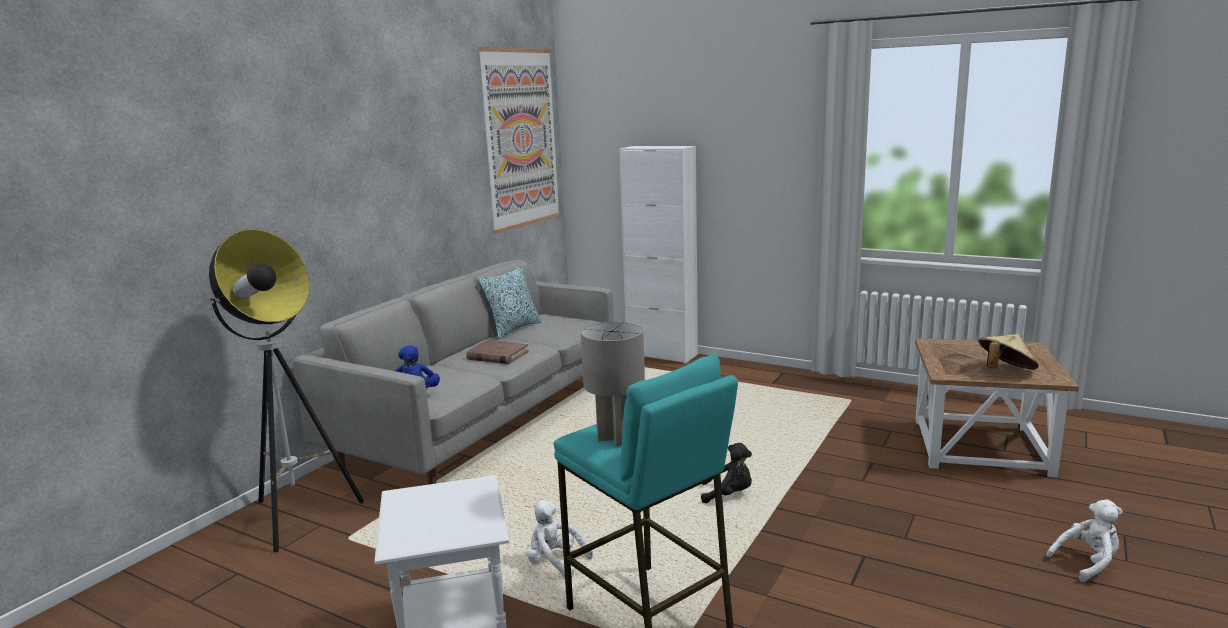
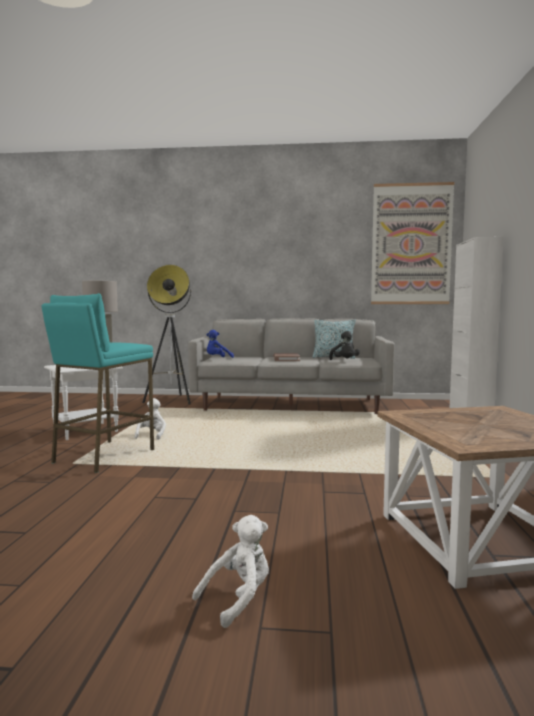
camera: 65 degrees right, 10 degrees down
black plush toy [701,443,752,503] -> black plush toy moved to [329,331,360,360]
beige hat [978,334,1038,370] -> none
white plush toy [1046,499,1123,582] -> white plush toy turned 90 degrees counterclockwise [192,515,269,628]

